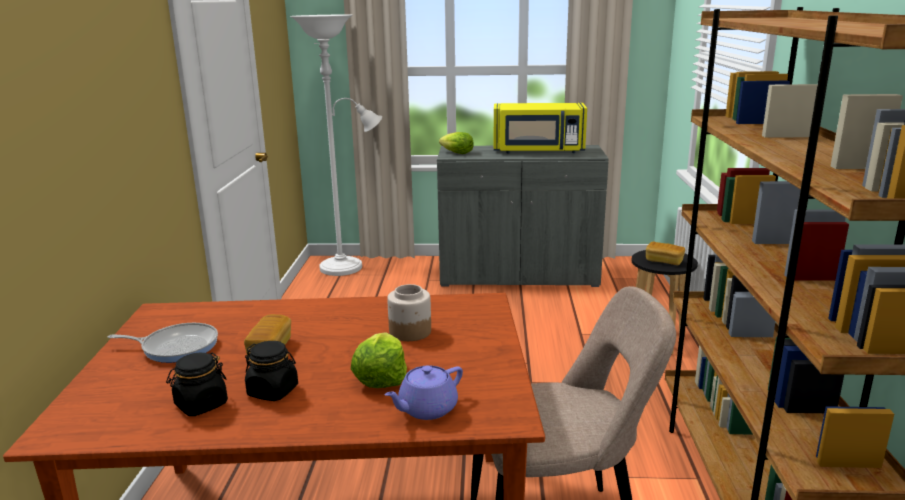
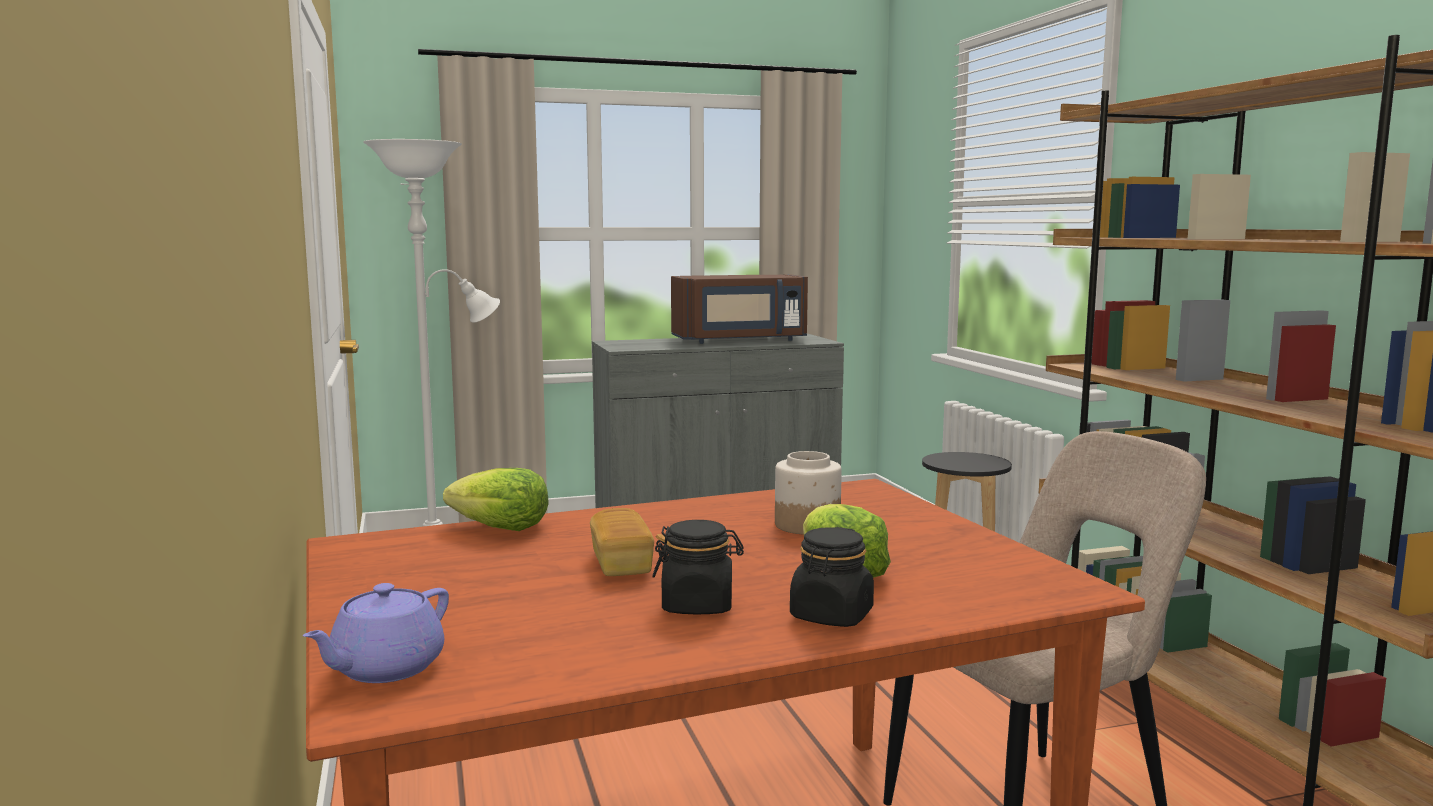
camera: 20 degrees left, 10 degrees down
frying pan [107,323,218,363] -> none
black jar [166,353,228,416] -> black jar moved to [790,527,874,627]
purple teapot [384,365,463,420] -> purple teapot moved to [303,583,449,683]
lettuce [439,132,474,154] -> lettuce moved to [443,468,549,531]
yellow microwave [494,103,587,153] -> brown microwave [671,274,808,344]
bread [646,242,685,265] -> none

